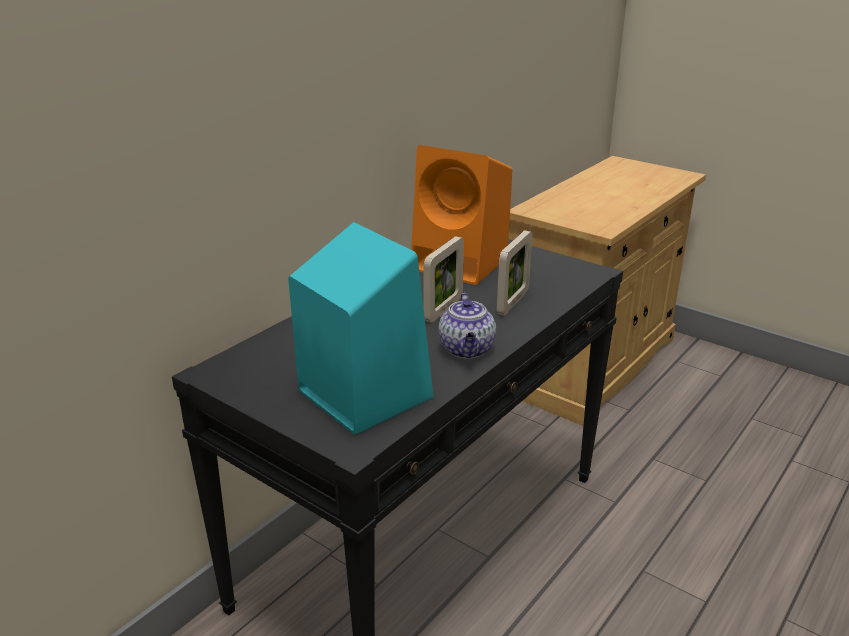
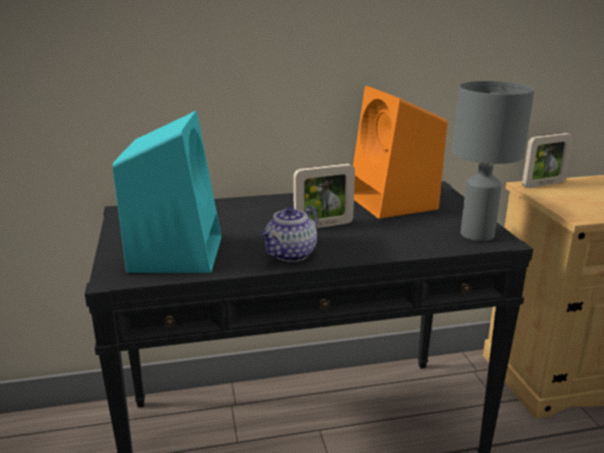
camera: 40 degrees right, 5 degrees down
picture frame [497,230,532,315] -> picture frame moved to [522,133,573,188]
none -> grey table lamp [452,81,534,241]

